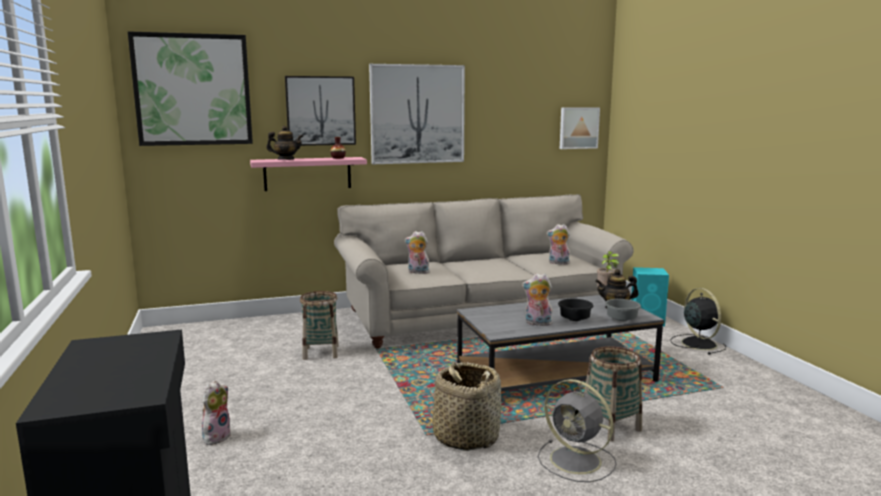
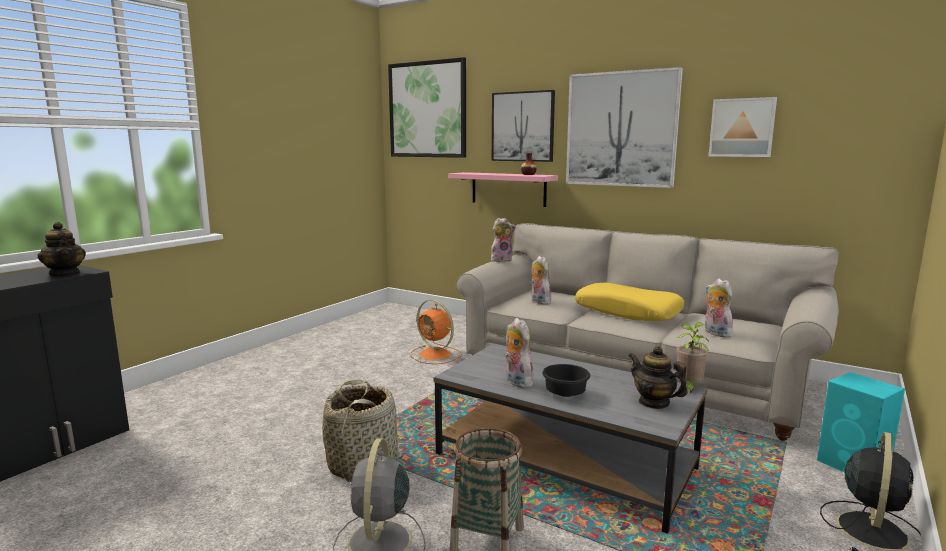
camera: 50 degrees right, 0 degrees up
plush toy [202,381,231,445] -> plush toy moved to [491,218,516,262]
teapot [266,126,304,160] -> teapot moved to [38,222,86,276]
basket [300,291,339,360] -> orange fan [411,300,462,364]
picture [560,107,600,149] -> picture moved to [709,97,777,157]
grey bowl [605,299,641,321] -> none
none -> yellow pillow [575,283,685,321]

